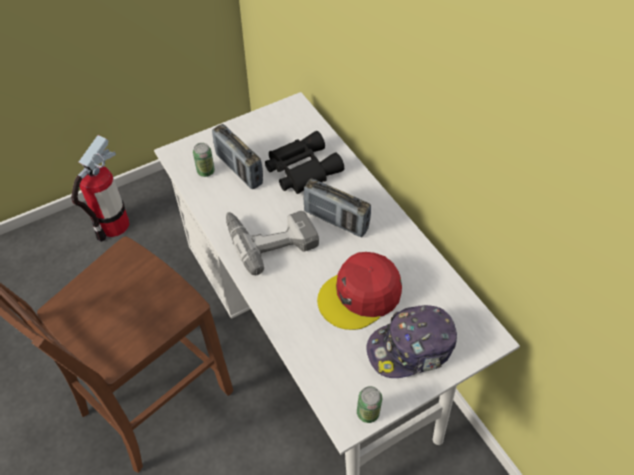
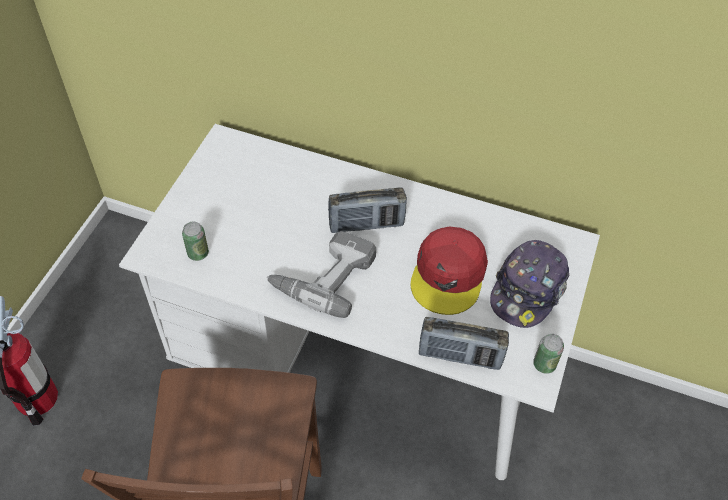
camera: 40 degrees left, 0 degrees up
radio [212,124,263,189] -> radio moved to [419,317,509,370]
black binoculars [265,131,344,194] -> none

